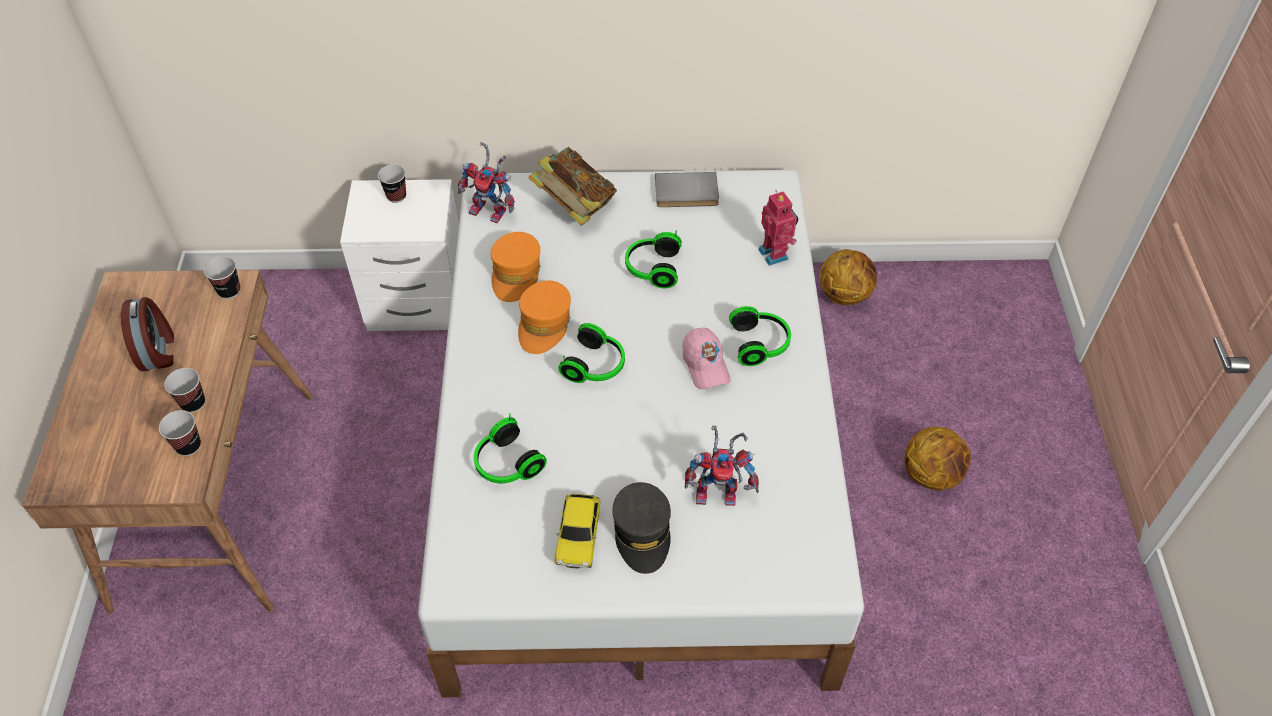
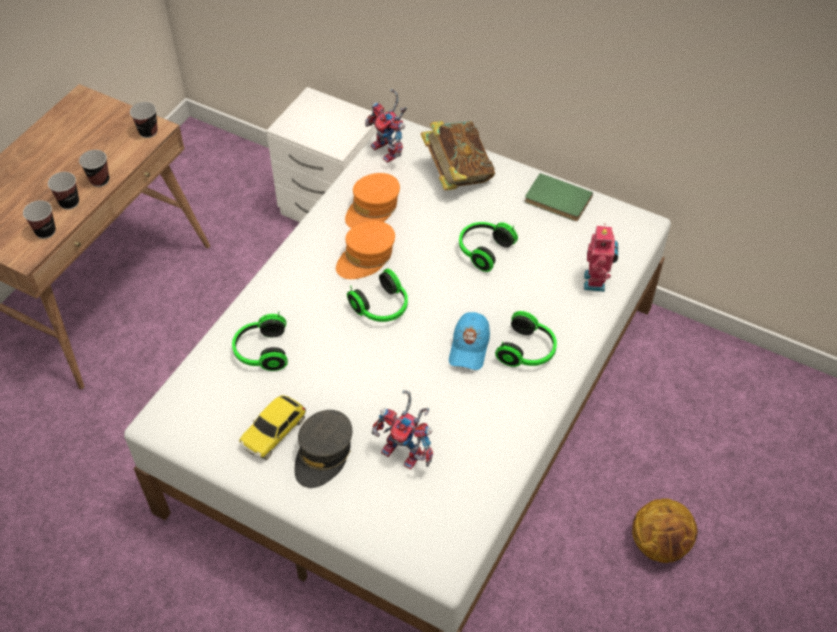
camera: 30 degrees right, 0 degrees up
alarm clock [121,297,174,371] -> none
cup [378,165,406,203] -> cup moved to [79,150,109,187]
grey book [655,172,719,207] -> green book [525,173,593,221]
pink cap [683,328,731,390] -> blue cap [449,312,490,370]
basketball [820,249,877,305] -> none

